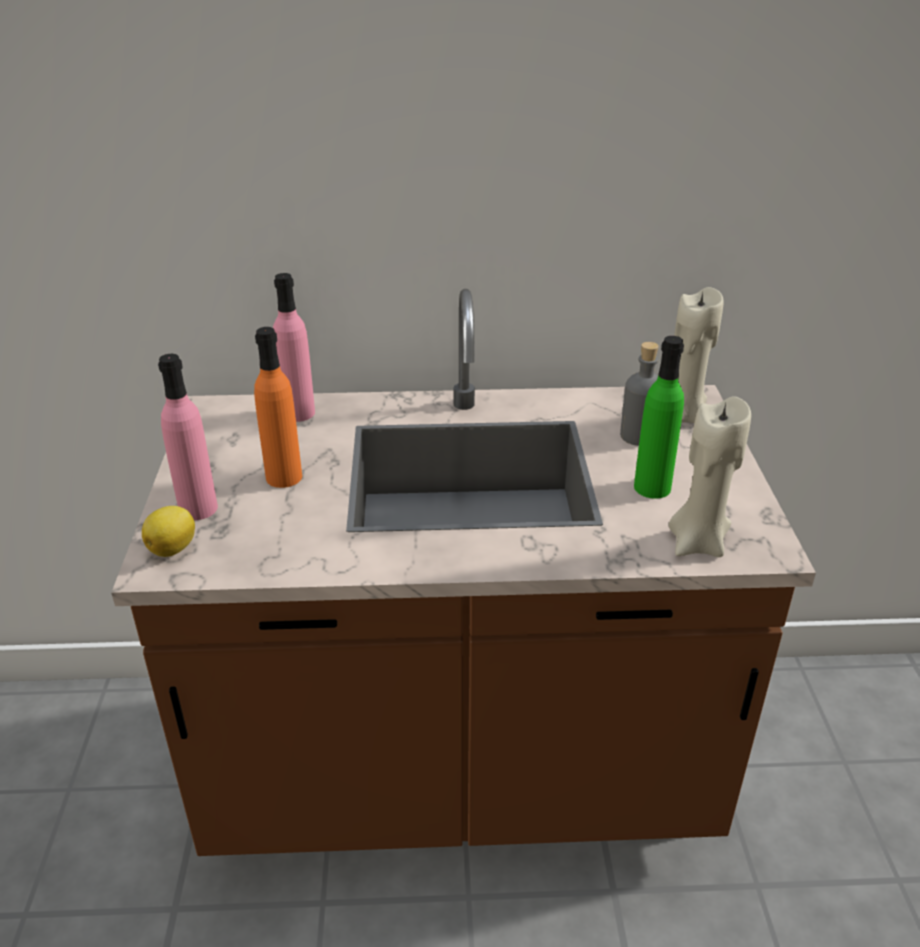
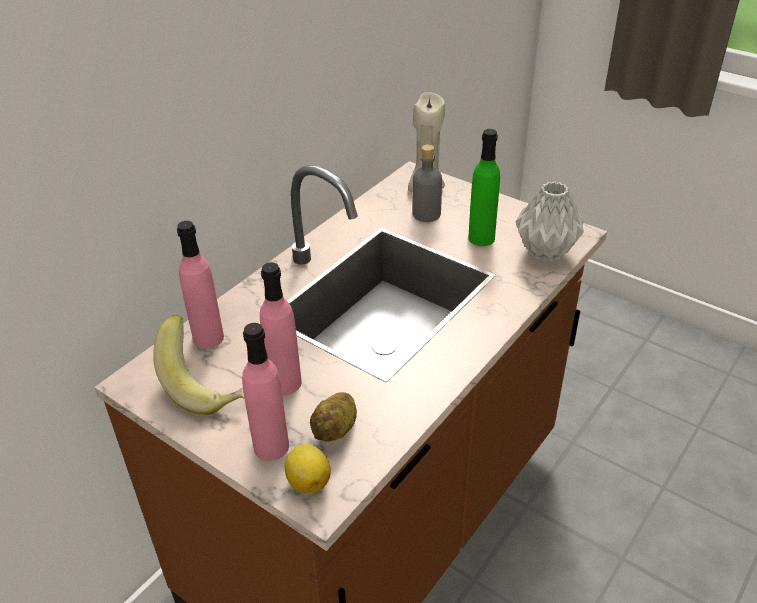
camera: 50 degrees left, 5 degrees up
orange bottle [254,327,302,488] -> pink bottle [260,262,302,395]
beige candle [669,396,751,557] -> grey vase [515,182,584,262]
none -> banana [153,315,245,415]
none -> potato [310,392,357,442]

